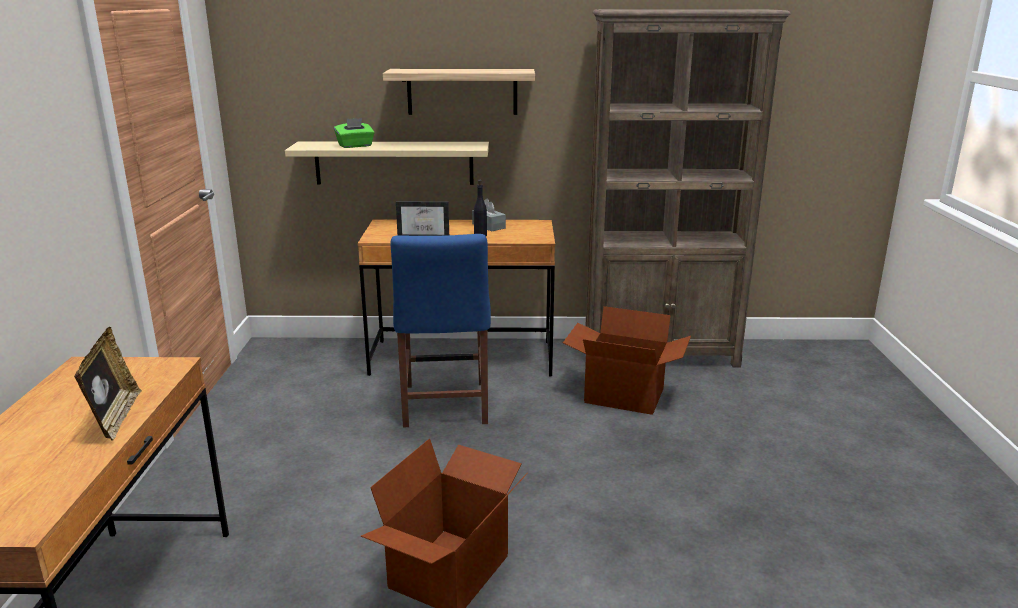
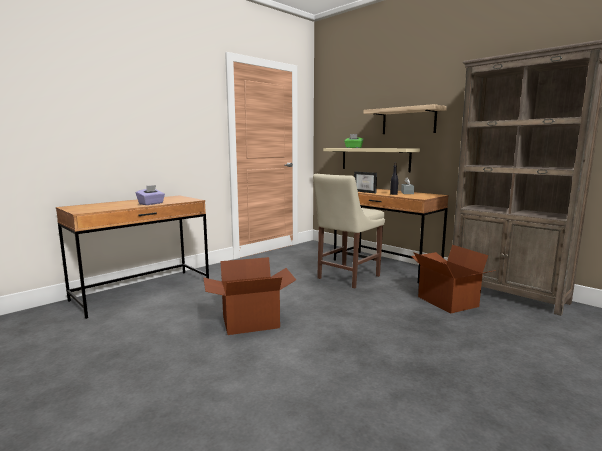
camera: 45 degrees right, 10 degrees down
picture frame [74,327,142,441] -> purple tissue box [136,185,165,205]
blue chair [390,234,491,427] -> beige chair [313,174,385,289]

